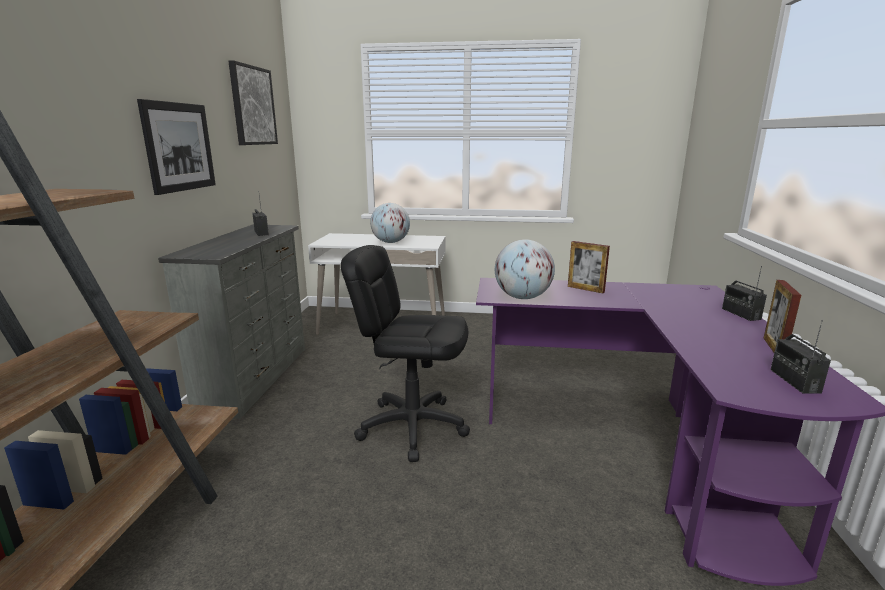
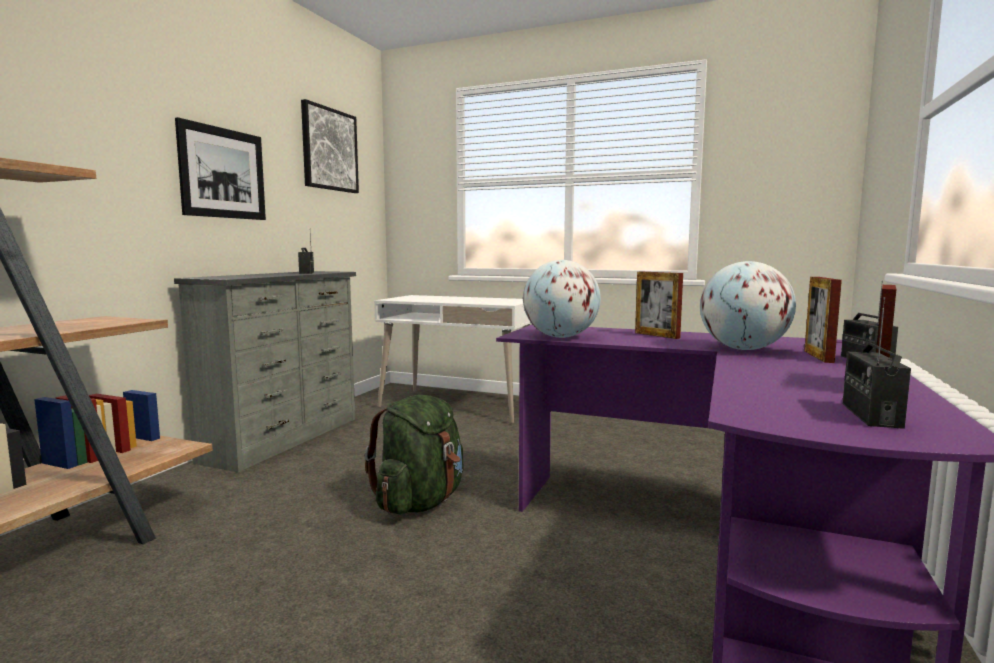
camera: 15 degrees right, 10 degrees down
black office chair [341,245,470,462] -> green backpack [365,395,464,514]
globe [370,203,410,243] -> globe moved to [700,261,796,350]
none -> picture frame [804,277,842,363]

